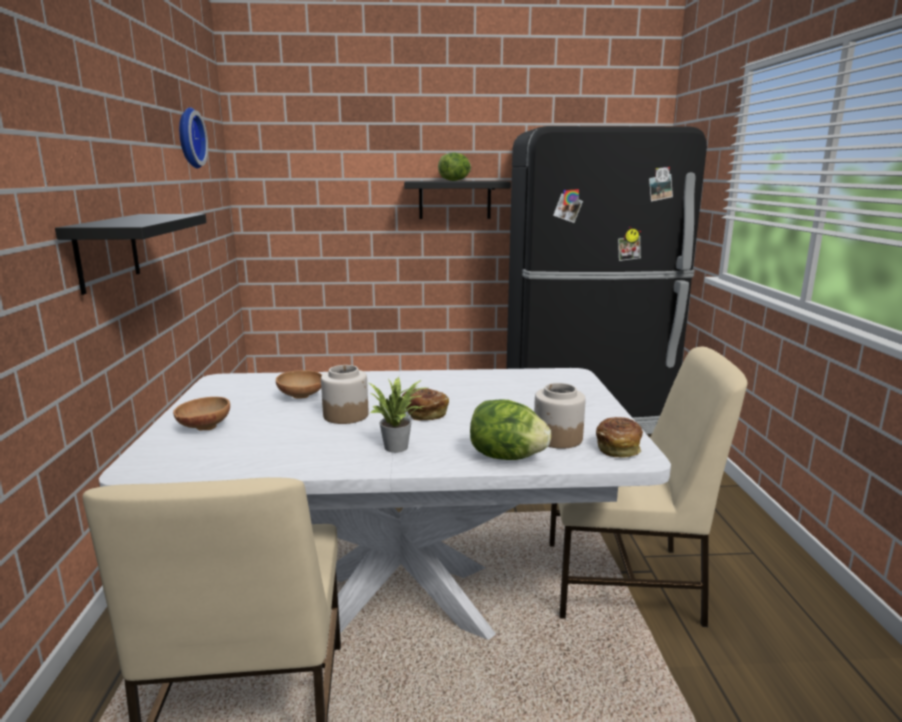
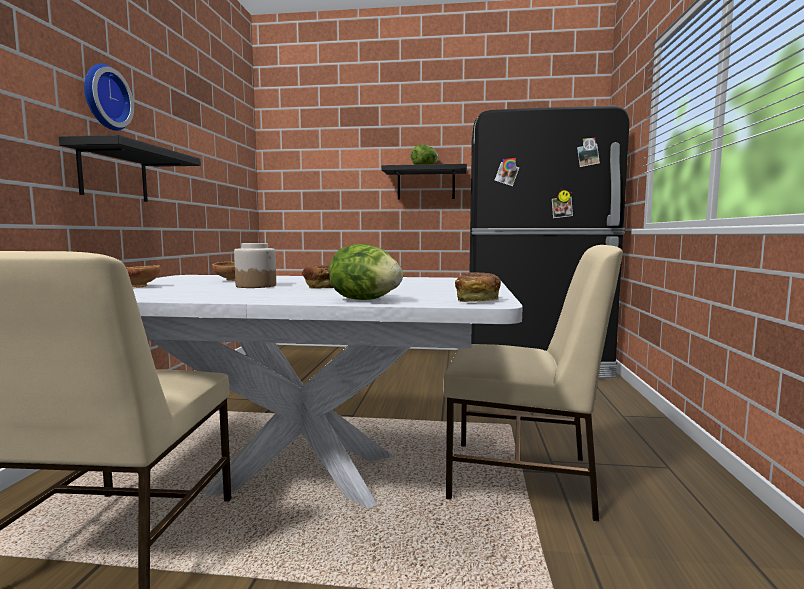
camera: 10 degrees right, 10 degrees down
wall clock [179,107,208,168] -> wall clock moved to [84,63,134,131]
potted plant [369,377,426,453] -> none
jar [534,383,586,449] -> none

